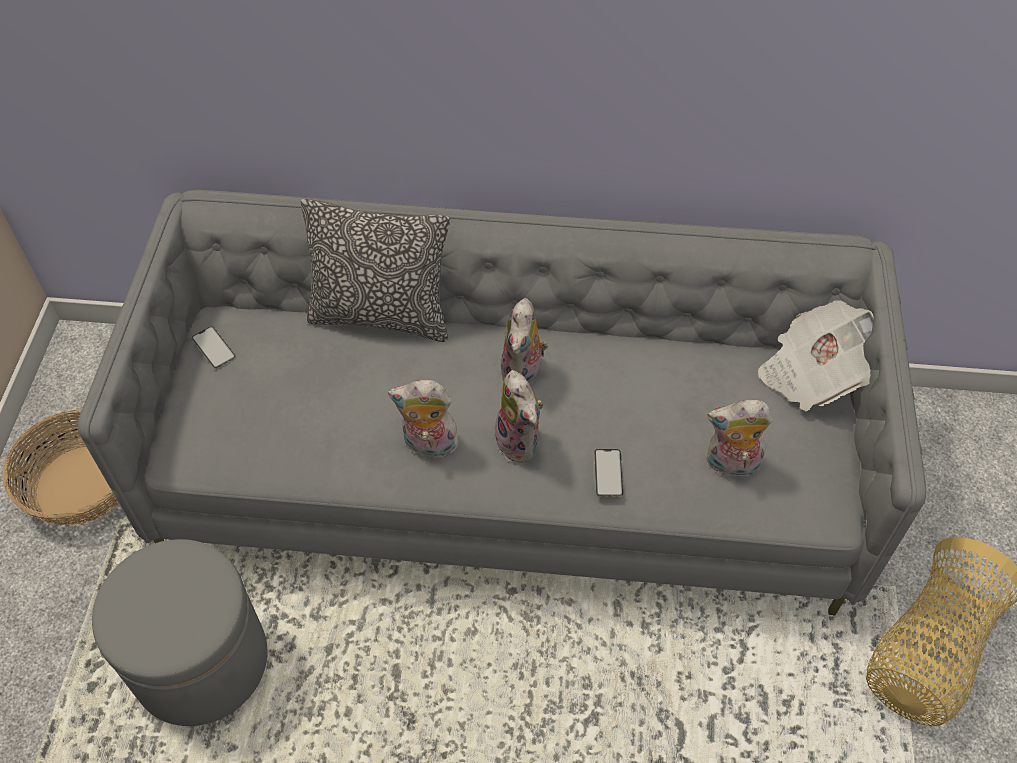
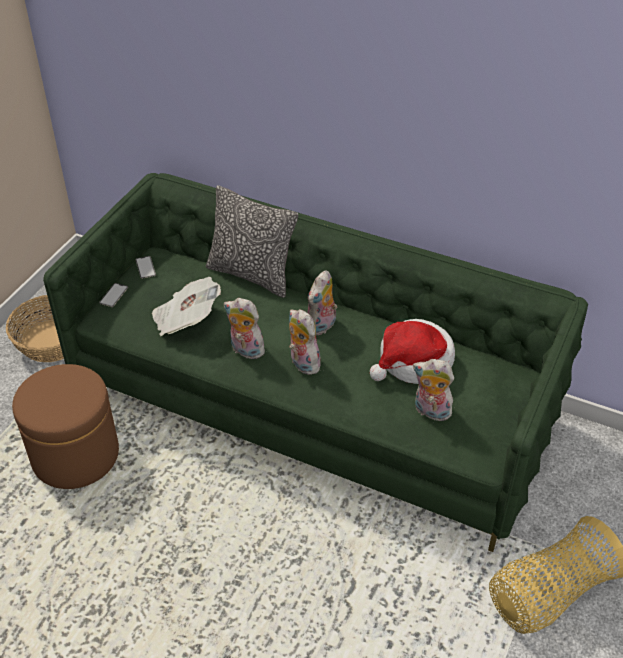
camera: 20 degrees right, 10 degrees down
grey sofa [78,190,926,615] -> green sofa [43,173,588,552]
grey ottoman [92,539,267,726] -> brown ottoman [12,364,119,489]
plush toy [495,370,543,463] -> plush toy turned 150 degrees clockwise [289,309,321,375]
phone [594,449,623,497] -> phone moved to [99,283,128,307]
newspaper [758,300,874,411] -> newspaper moved to [152,277,221,336]
none -> hat [370,319,455,384]

